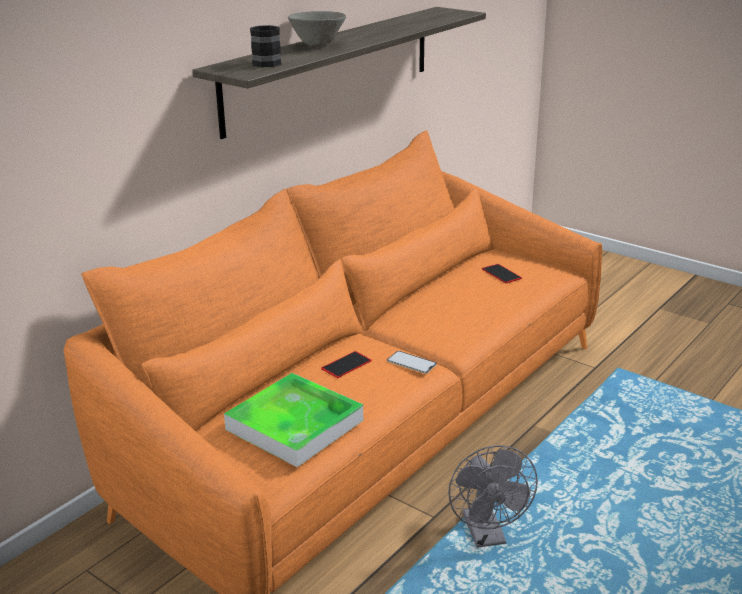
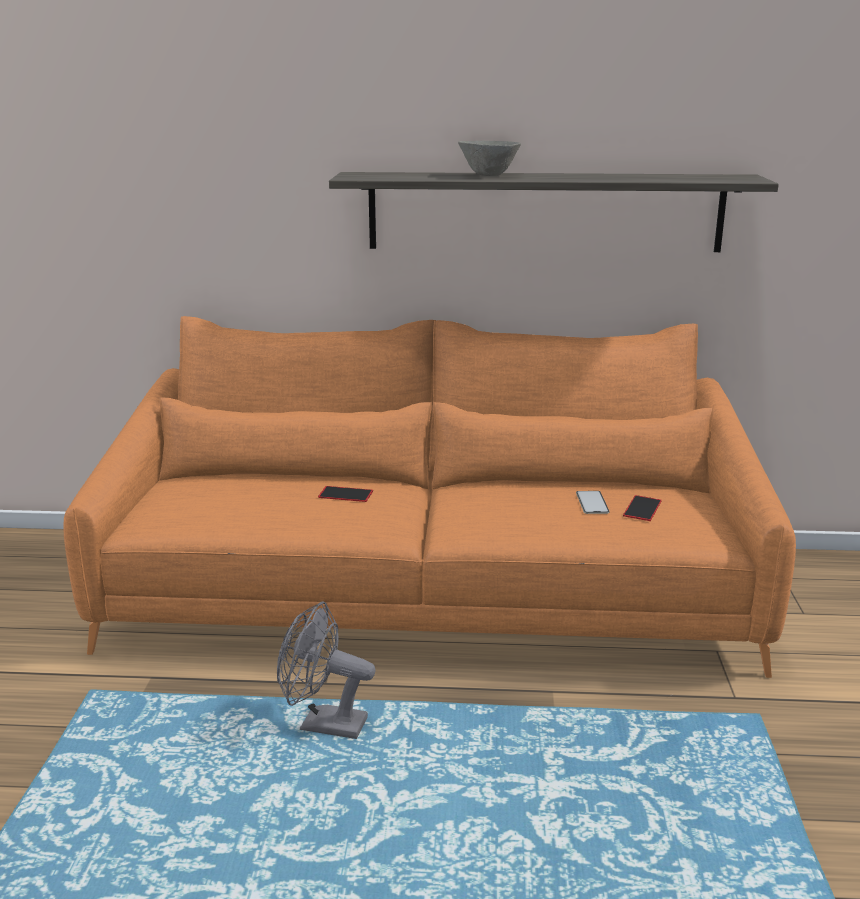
camera: 55 degrees right, 5 degrees down
tray [224,373,363,467] -> none
black mug [250,25,282,67] -> none
phone [387,351,437,374] -> phone moved to [576,491,610,514]
grey fan [448,445,538,548] -> grey fan turned 60 degrees clockwise [277,601,375,739]

